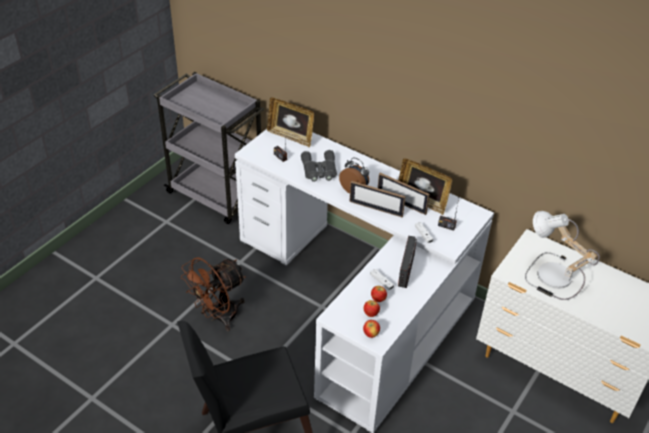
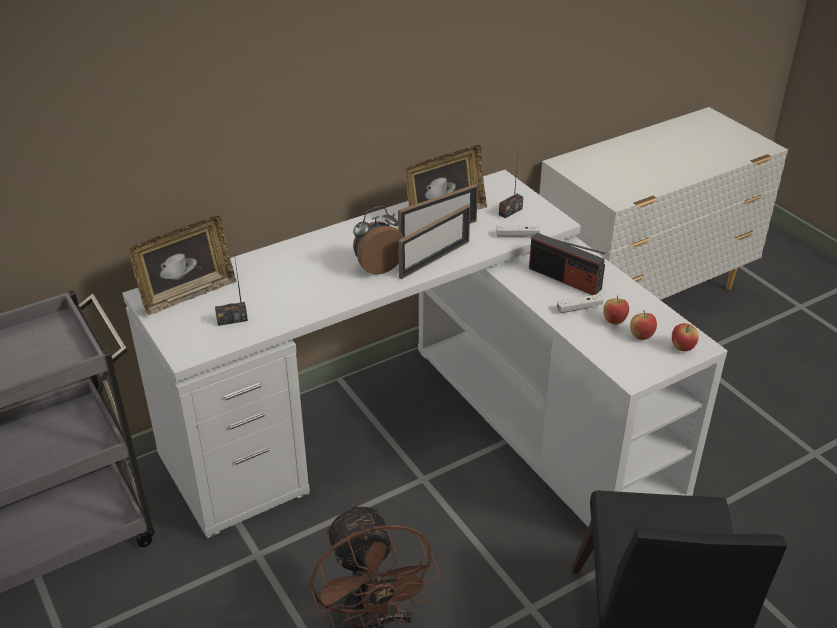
camera: 65 degrees left, 5 degrees down
grey binoculars [301,150,337,182] -> none
table lamp [525,211,600,300] -> none

